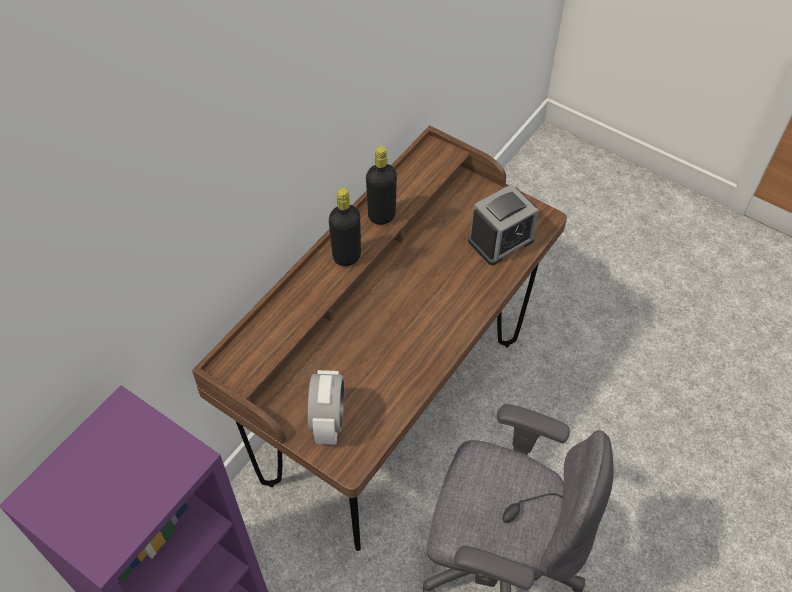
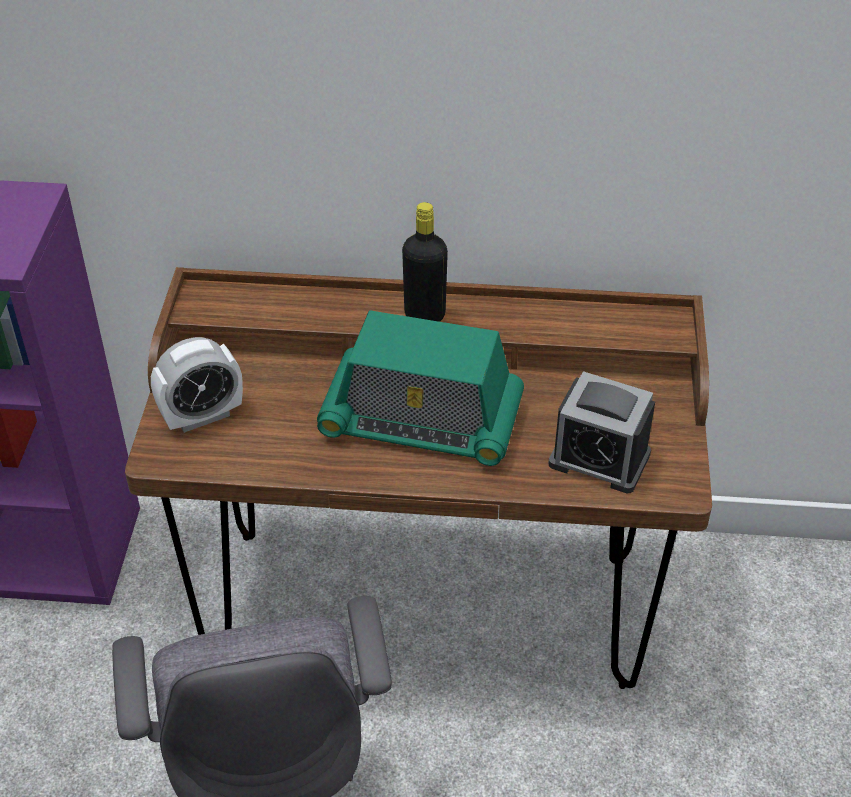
camera: 60 degrees right, 10 degrees down
black bottle [366,146,397,225] -> none
none -> radio [317,310,524,466]

